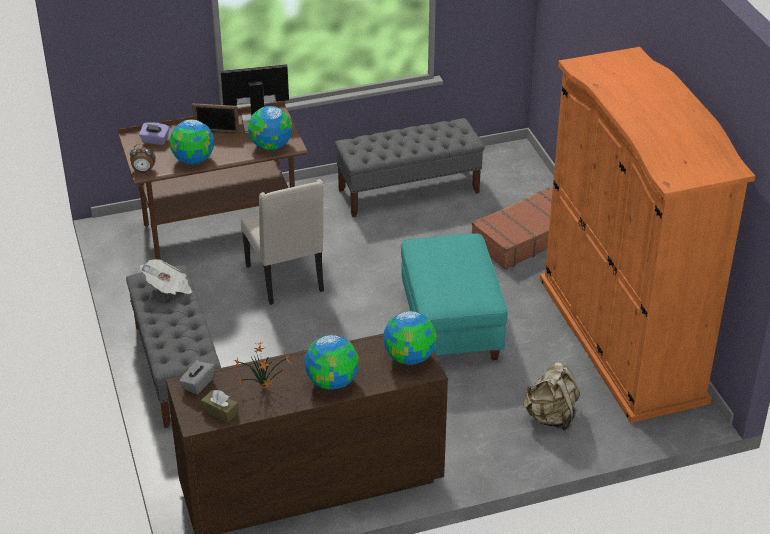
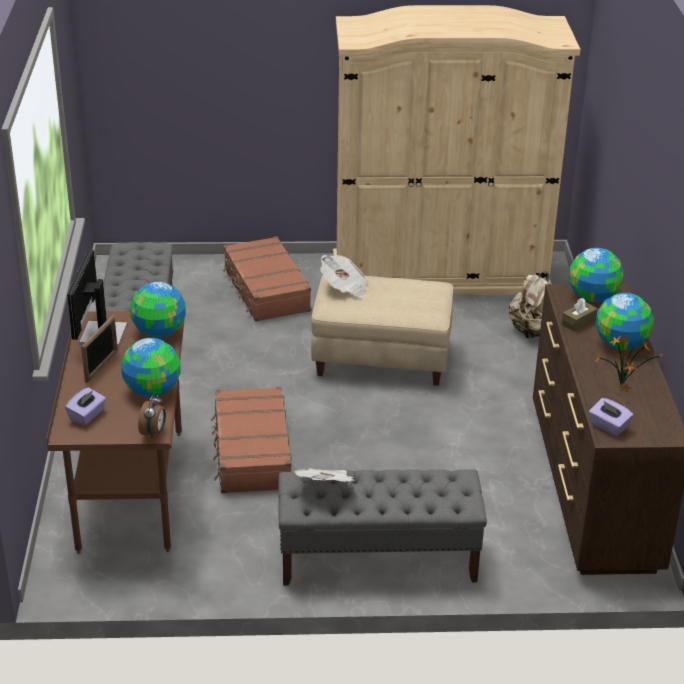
camera: 75 degrees left, 5 degrees down
grey tissue box [179,360,215,395] -> purple tissue box [589,398,633,436]
brown tissue box [201,390,239,423] -> brown tissue box moved to [561,298,598,332]
beige chair [241,179,324,305] -> brown suitcase [211,387,292,493]
turquoise ottoman [401,233,508,360] -> beige ottoman [311,275,453,386]
orange wardrobe [540,47,755,423] -> beige wardrobe [333,5,580,295]
none -> newspaper [320,255,368,298]

